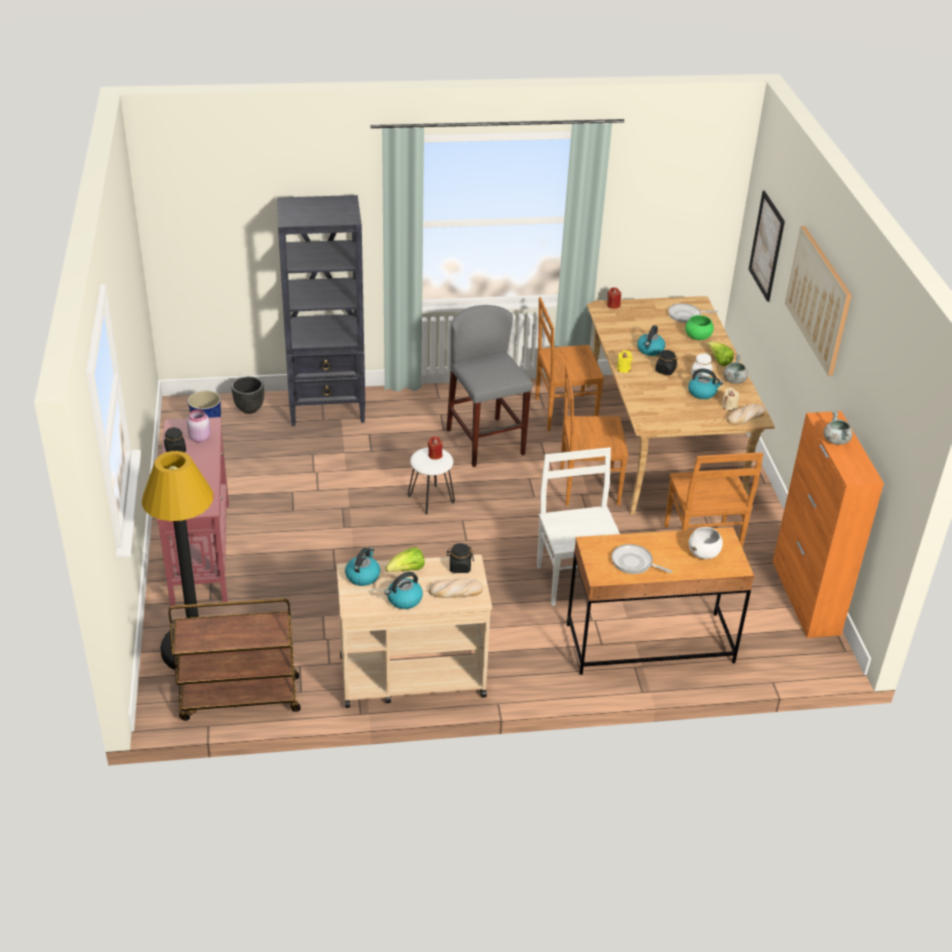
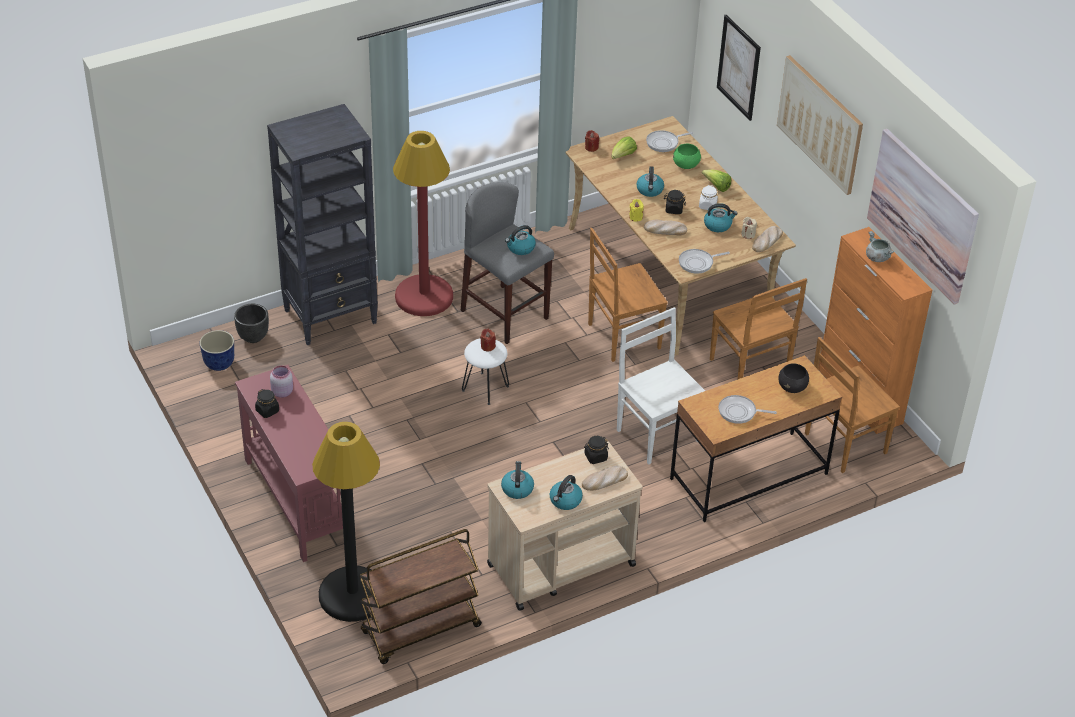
camera: 20 degrees left, 5 degrees up
lettuce [385,547,425,572] -> lettuce moved to [611,137,637,159]
brown chair [535,297,604,431] -> brown chair moved to [805,337,900,473]
white bowl [688,527,723,559] -> black bowl [778,363,809,393]
grey cooking pot [723,355,748,384] -> none
none -> red floor lamp [393,131,453,316]
none -> kettle [505,225,536,255]
none -> bread [644,220,687,235]
none -> frying pan [679,249,730,274]
none -> picture [867,129,979,305]

